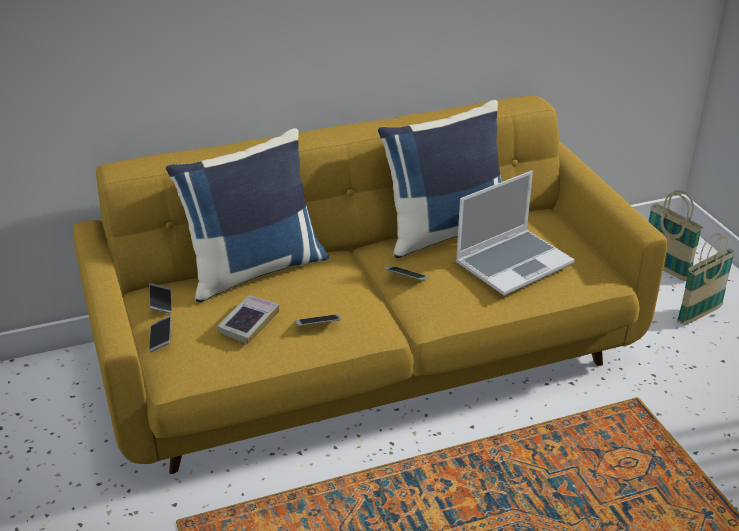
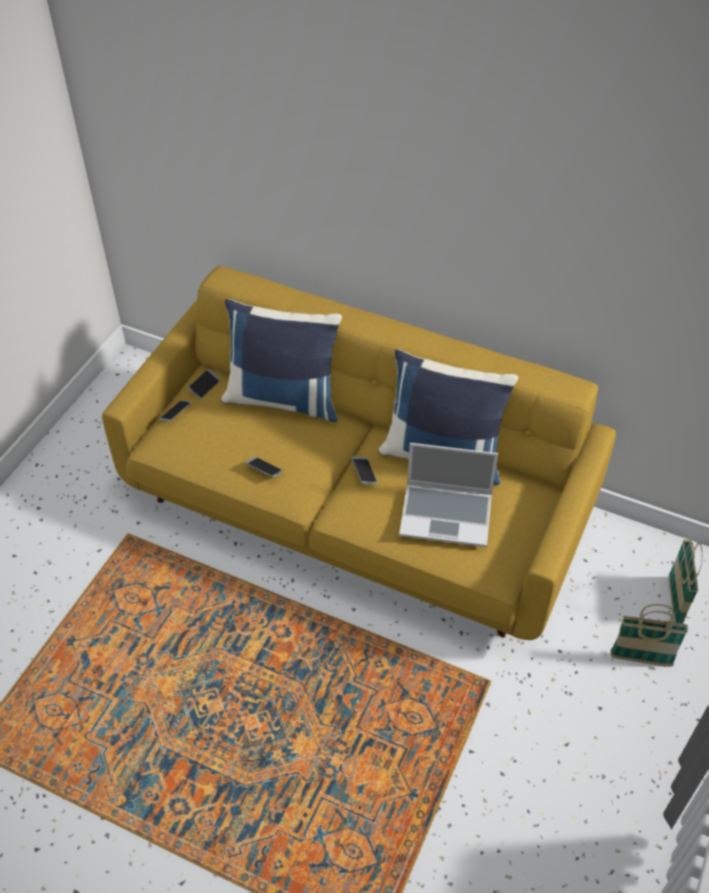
camera: 45 degrees right, 15 degrees up
book [217,295,279,344] -> none

